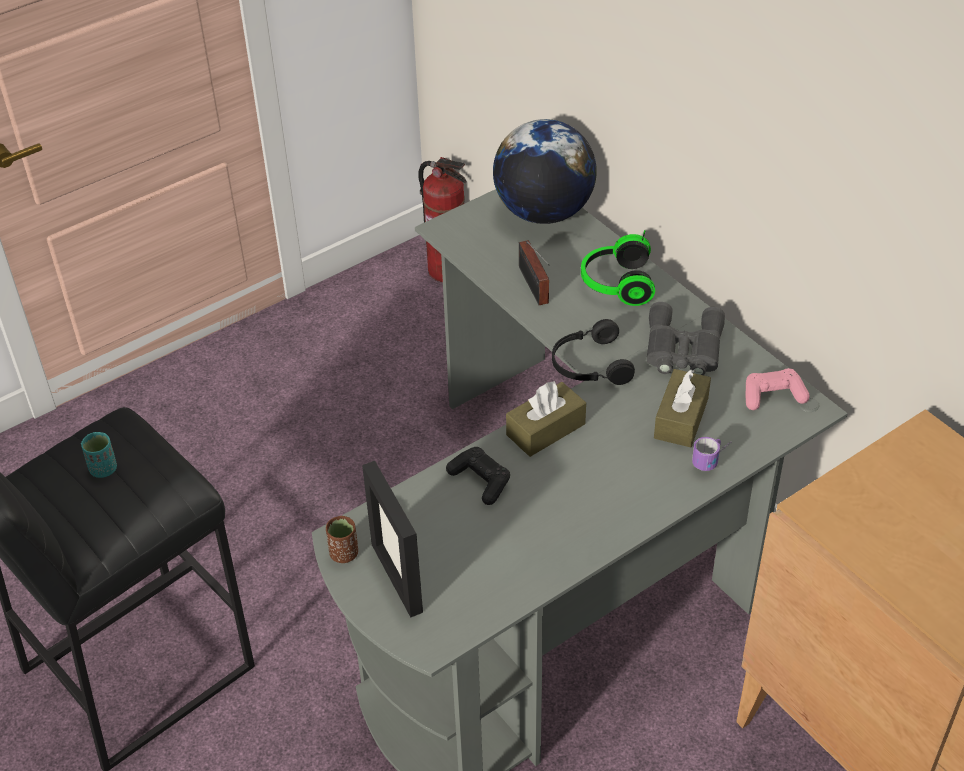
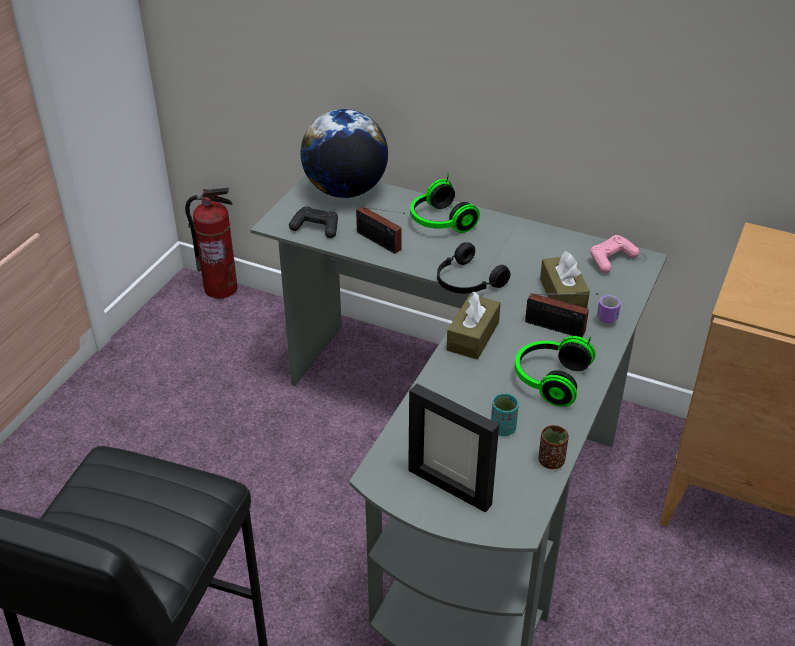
camera: 30 degrees left, 5 degrees down
turquoise cup [81,432,117,478] -> turquoise cup moved to [491,393,519,436]
brown cup [326,516,358,563] -> brown cup moved to [539,425,569,469]
black game controller [446,447,510,505] -> black game controller moved to [289,206,338,238]
grey binoculars [646,302,725,375] -> none
none -> headphones [515,336,596,407]
none -> radio [525,293,598,338]

